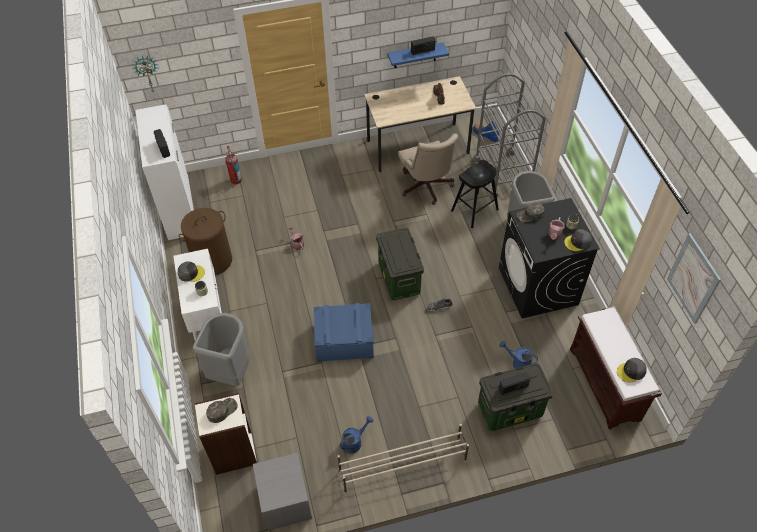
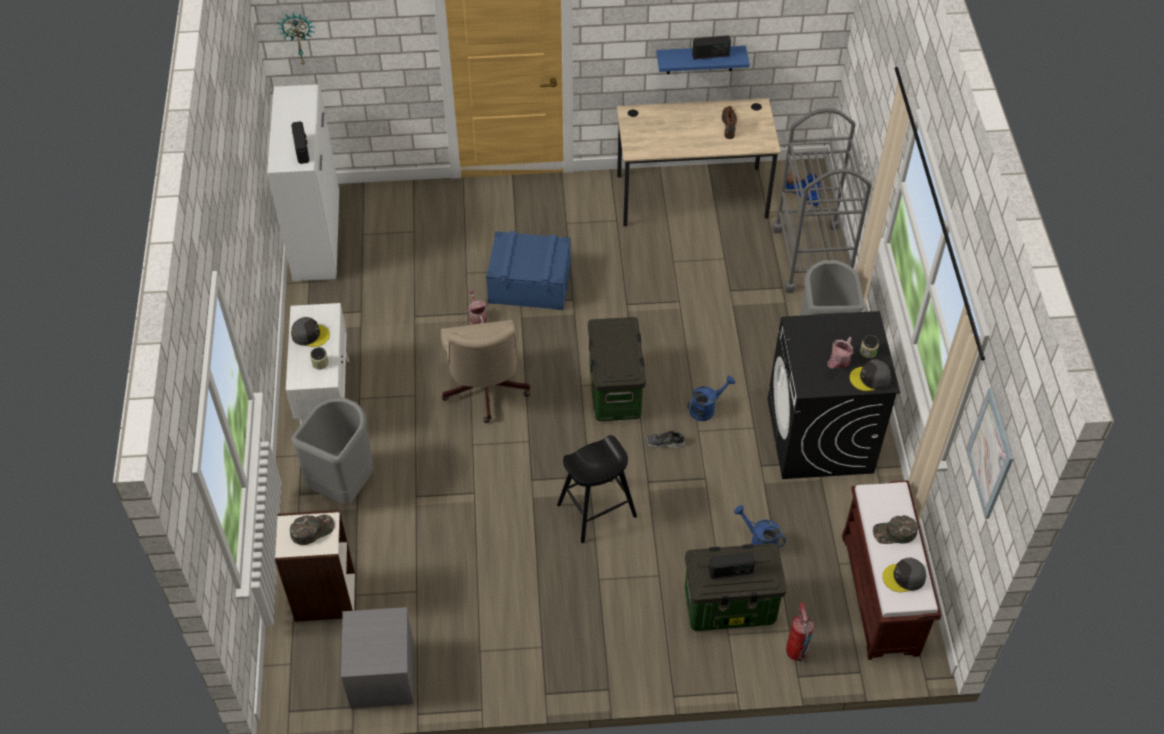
camera: 10 degrees right, 0 degrees up
brown laundry basket [179,208,232,275] -> none
fire extinguisher [225,146,242,184] -> fire extinguisher moved to [786,602,814,661]
blue storage box [314,303,374,362] -> blue storage box moved to [486,231,571,310]
beige shoe rack [337,424,469,494] -> none
blue watering can [340,416,373,454] -> blue watering can moved to [687,376,735,421]
beige office chair [398,133,458,205] -> beige office chair moved to [441,320,530,423]
black stool [451,160,499,228] -> black stool moved to [557,435,637,543]
green cap [517,203,545,222] -> green cap moved to [873,515,918,544]

